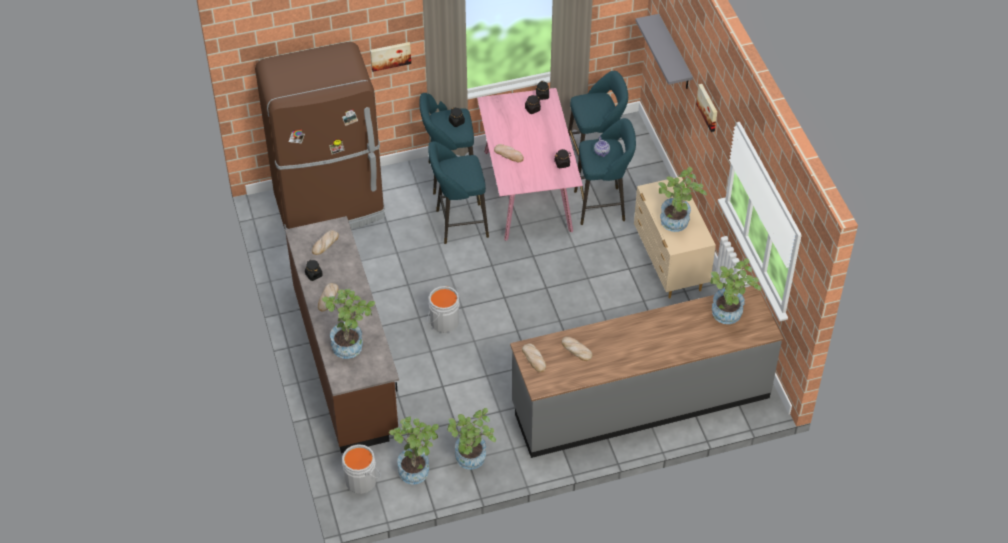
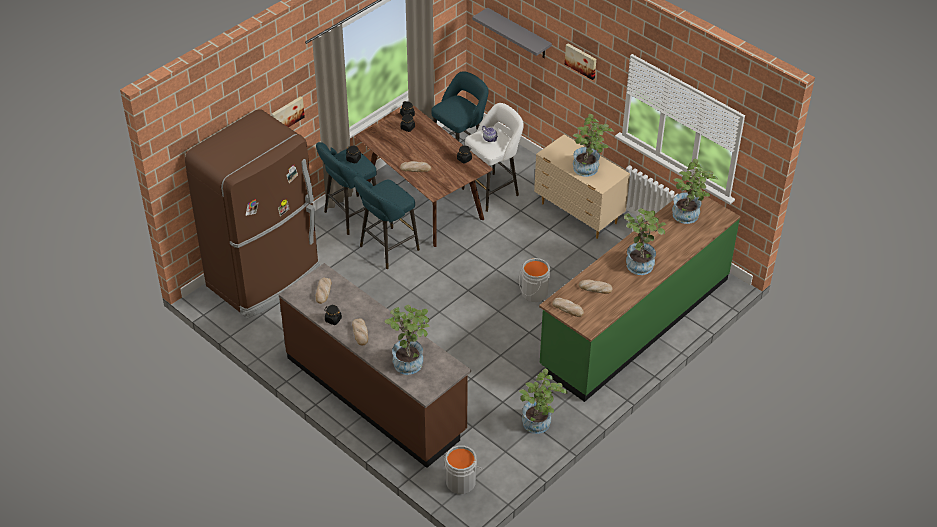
camera: 30 degrees left, 5 degrees down
potted plant [389,416,439,485] -> potted plant moved to [624,208,666,275]
grey bucket [427,286,460,333] -> grey bucket moved to [519,258,550,302]
pink dining table [477,88,583,241] -> brown dining table [355,106,493,247]
grey counter [510,286,783,458] -> green counter [539,189,741,402]
turquoise stool [574,118,636,225] -> white stool [462,103,524,212]

